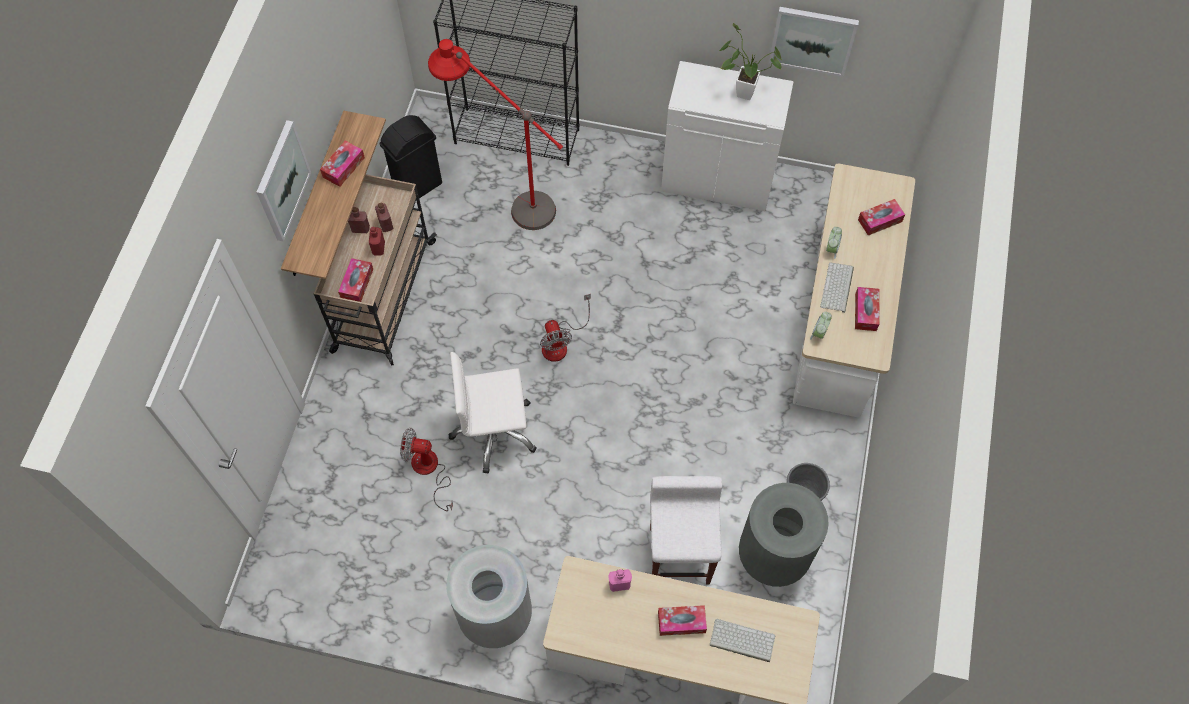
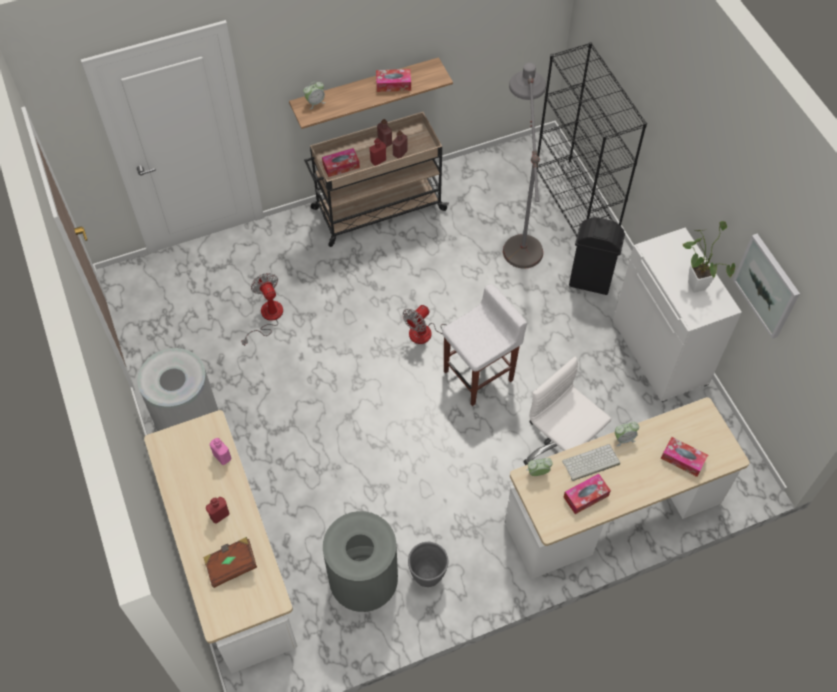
camera: 55 degrees right, 5 degrees down
picture [256,120,311,242] -> none
black trash can [380,115,442,198] -> black trash can moved to [569,217,625,295]
red floor lamp [428,39,563,230] -> grey floor lamp [503,63,546,269]
white office chair [449,352,537,473] -> white office chair moved to [523,357,612,465]
white stool [650,476,722,585] -> white stool moved to [442,284,527,406]
tissue box [658,605,707,636] -> red bottle [206,497,229,524]
keyboard [710,619,775,662] -> brown book [203,537,257,588]
none -> alarm clock [303,82,326,109]

